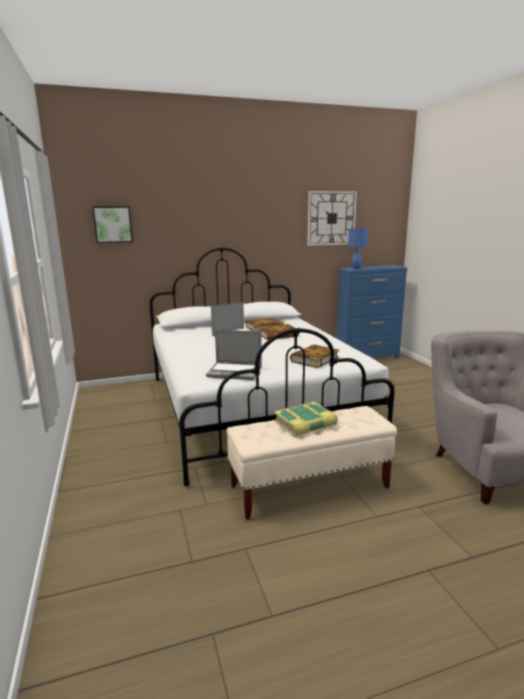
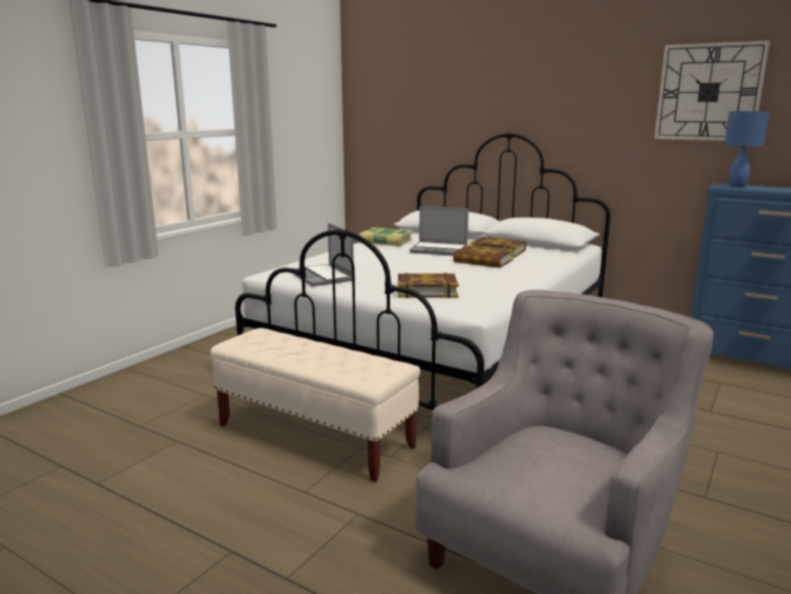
camera: 50 degrees right, 0 degrees up
picture [92,206,133,243] -> none
book [274,402,338,436] -> book moved to [359,227,413,246]

